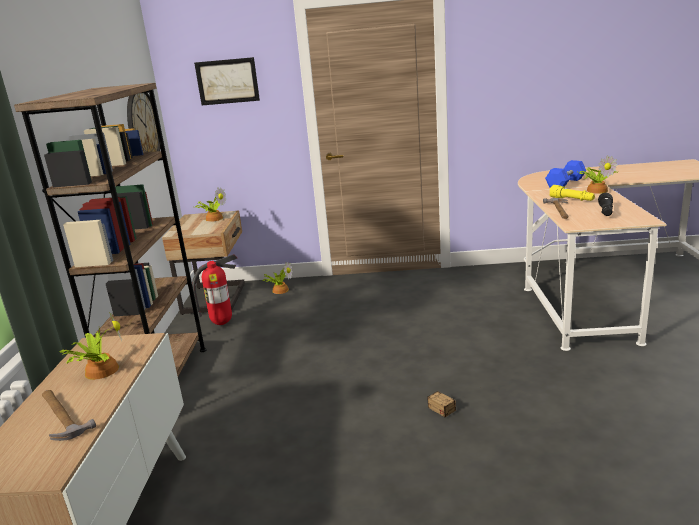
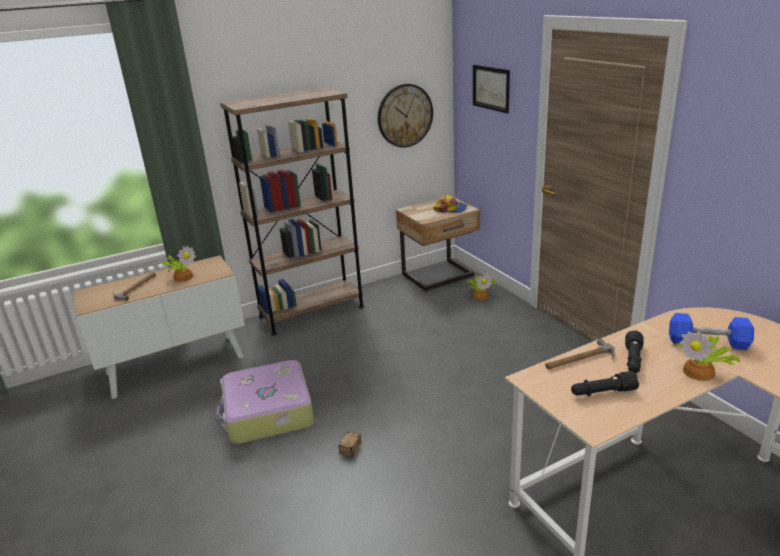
camera: 60 degrees right, 5 degrees up
fire extinguisher [192,254,237,325] -> none
potted plant [195,188,226,222] -> cap [433,195,467,213]
yellow flashlight [549,185,595,201] -> black flashlight [625,331,644,373]
none -> suitcase [216,360,314,444]

